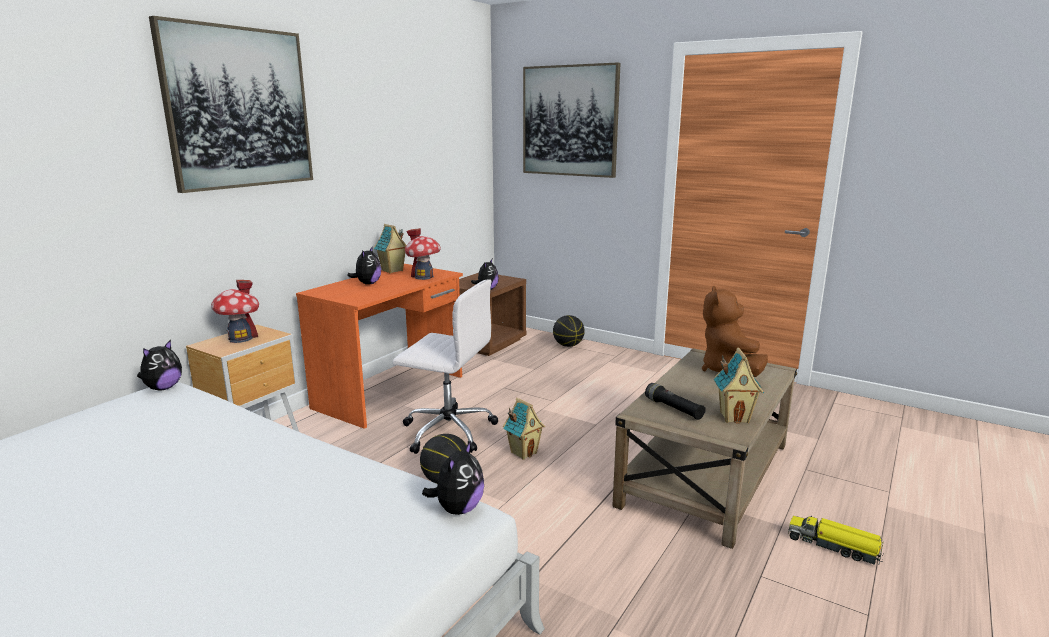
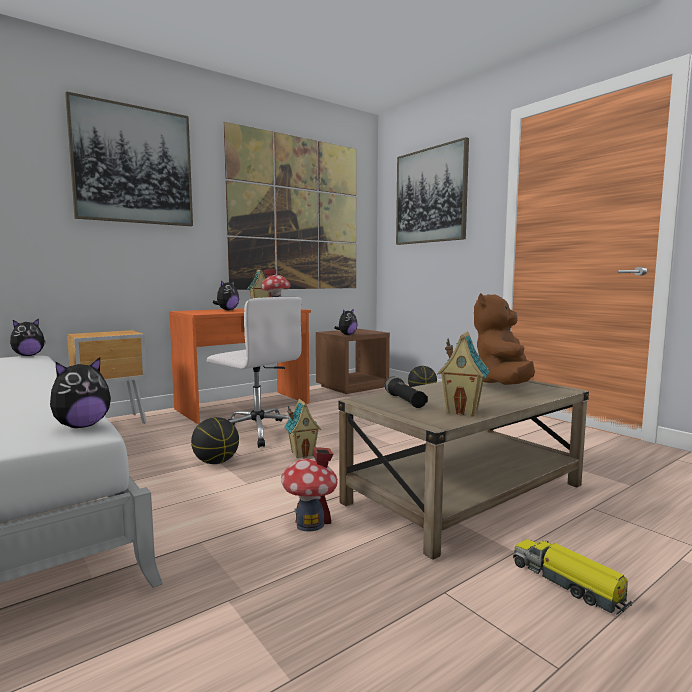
camera: 20 degrees right, 10 degrees down
toy house [211,280,259,343] -> toy house moved to [281,447,338,531]
none -> picture [224,122,357,290]

